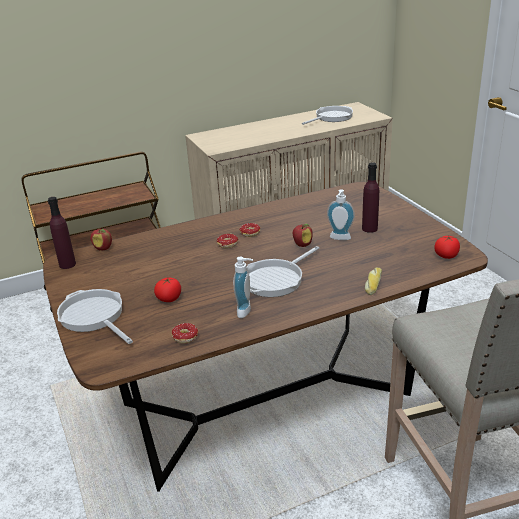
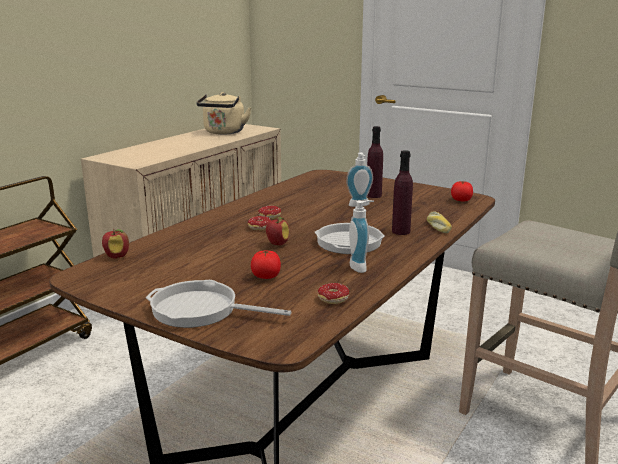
camera: 35 degrees left, 10 degrees down
purple bottle [48,197,76,269] -> purple bottle moved to [392,150,413,235]
apple [293,224,313,247] -> apple moved to [266,217,289,246]
frying pan [302,106,353,125] -> beige kettle [196,92,251,135]

